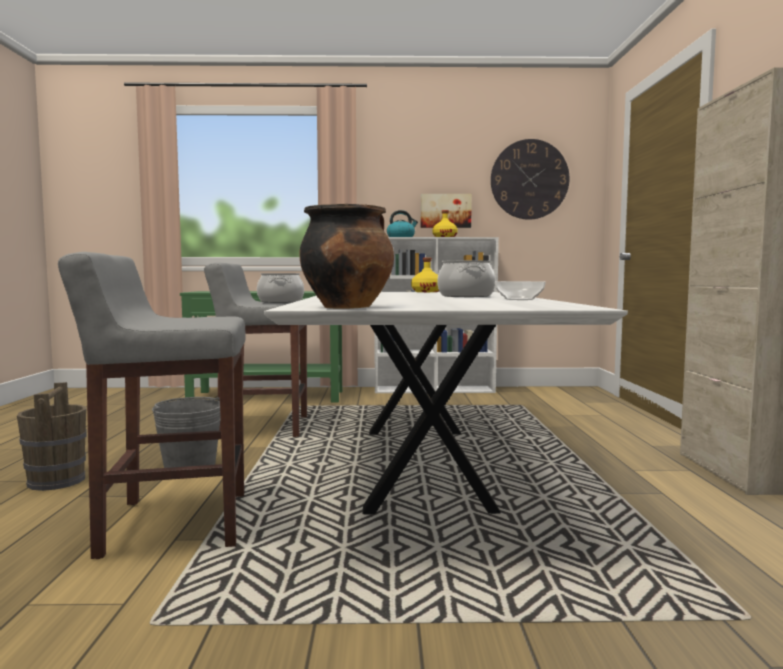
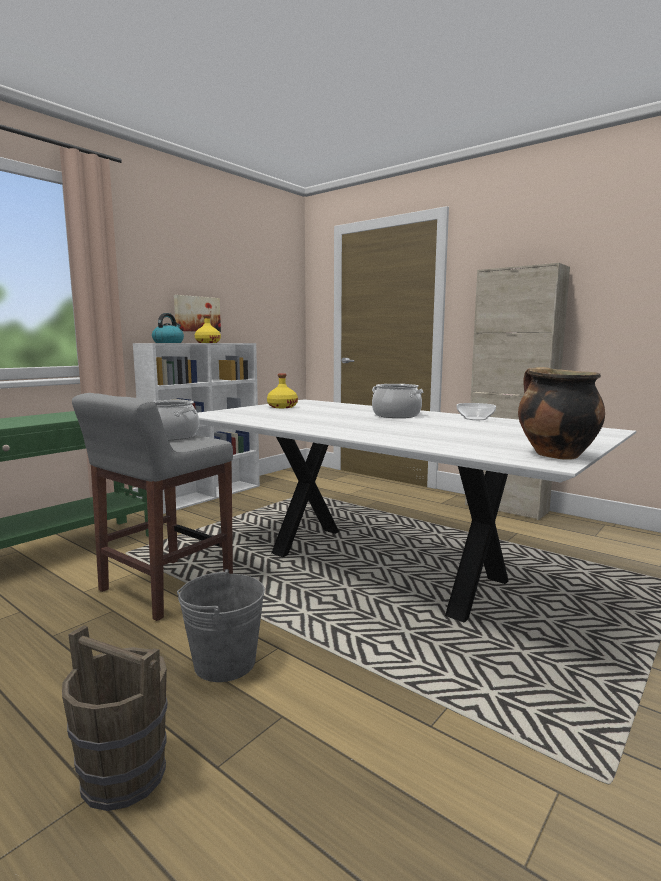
camera: 50 degrees left, 5 degrees up
grey stool [58,252,246,559] -> none
wall clock [491,139,570,220] -> none

